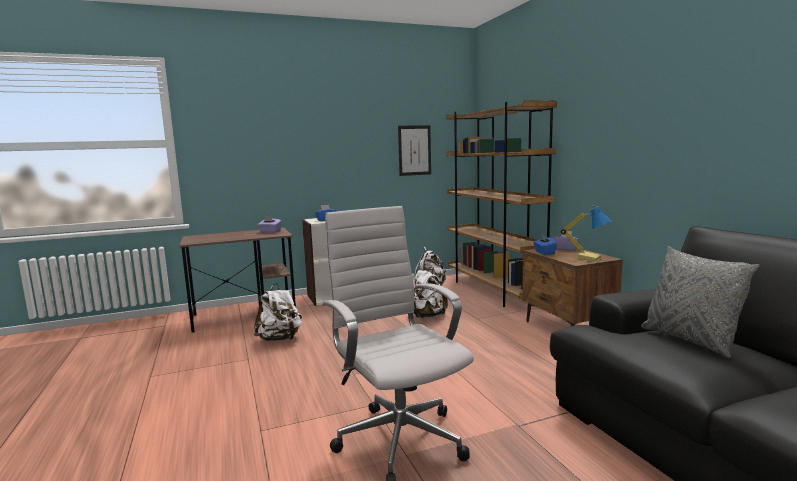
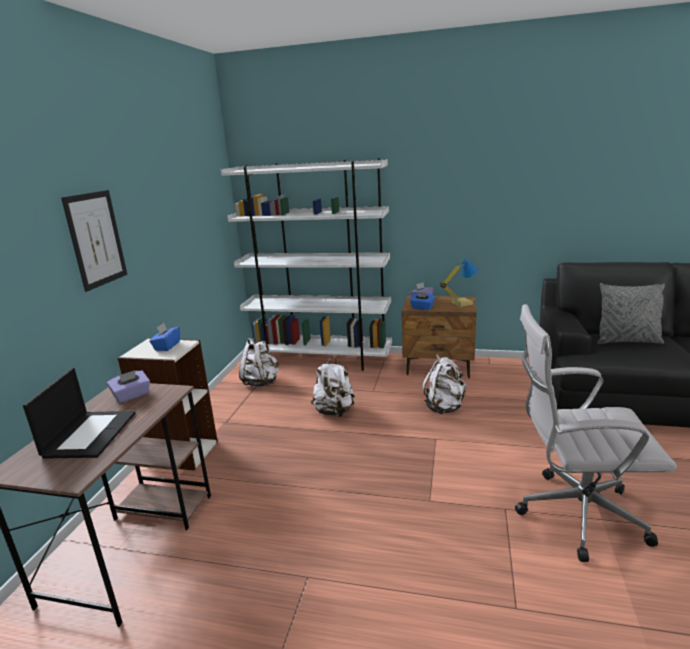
camera: 55 degrees left, 10 degrees up
white backpack [254,283,302,341] -> white backpack moved to [422,354,467,414]
picture [398,125,431,176] -> picture moved to [61,190,127,292]
brown bookcase [446,100,557,307] -> white bookcase [221,158,392,371]
none -> laptop [23,368,136,459]

